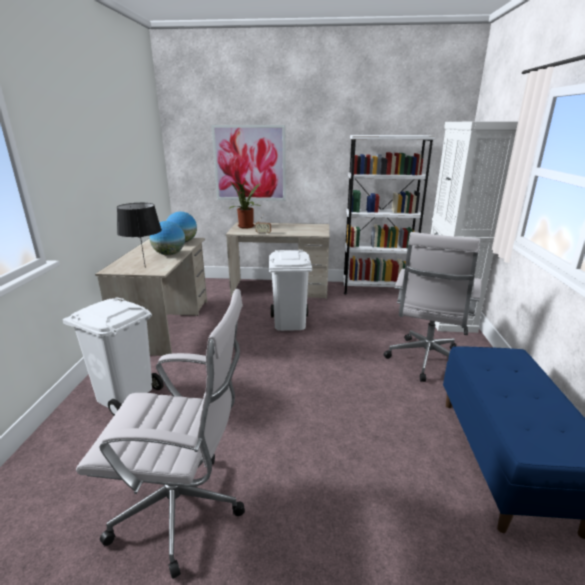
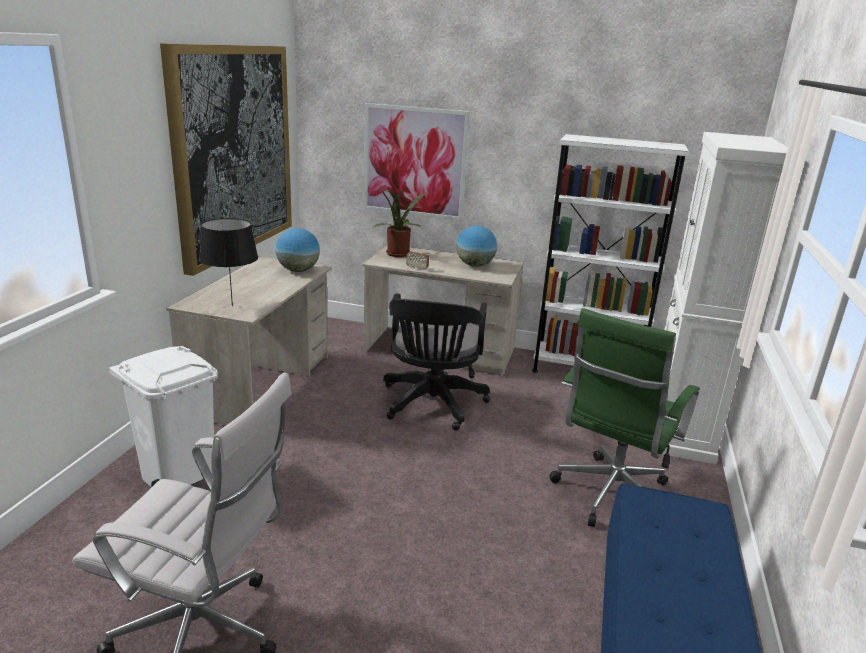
camera: 10 degrees right, 0 degrees up
globe [149,221,185,255] -> globe moved to [456,226,497,267]
white trash can [269,250,312,331] -> black office chair [383,293,490,431]
white office chair [384,232,482,382] -> green office chair [549,308,700,527]
none -> picture [160,43,292,276]

